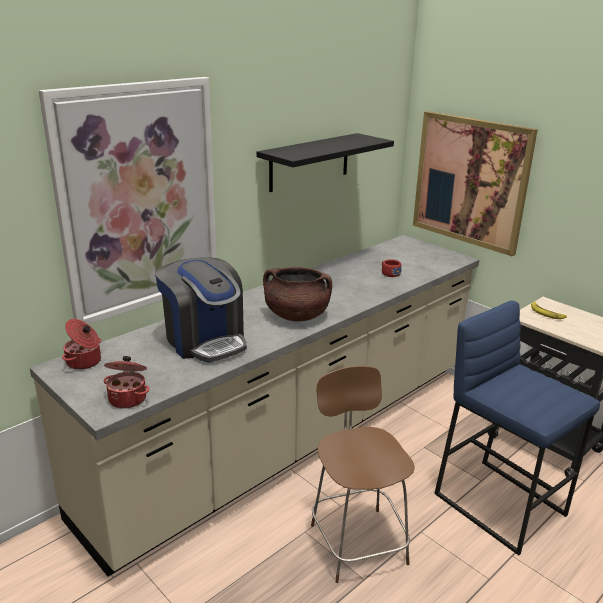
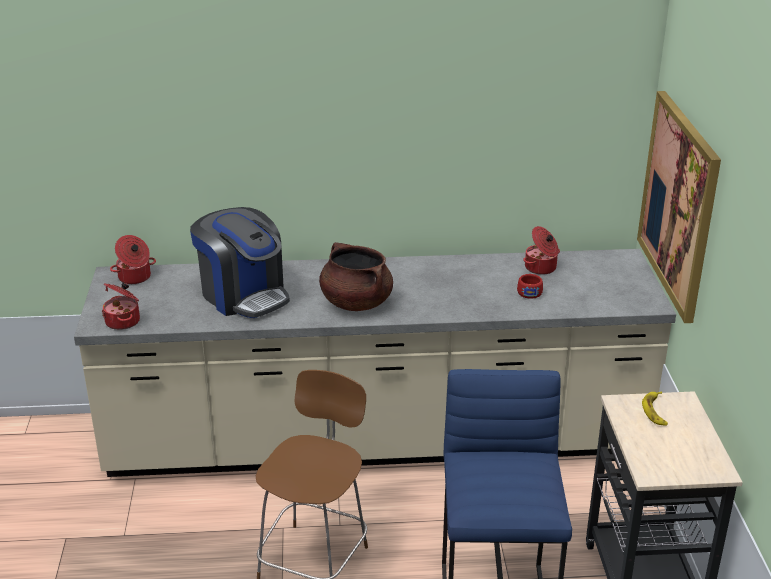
camera: 40 degrees right, 5 degrees up
picture [38,77,217,324] -> none
coffee machine [155,257,247,363] -> coffee machine turned 45 degrees counterclockwise [190,207,290,318]
black shelf [257,133,394,192] -> none
none -> cooking pot [523,226,560,275]

